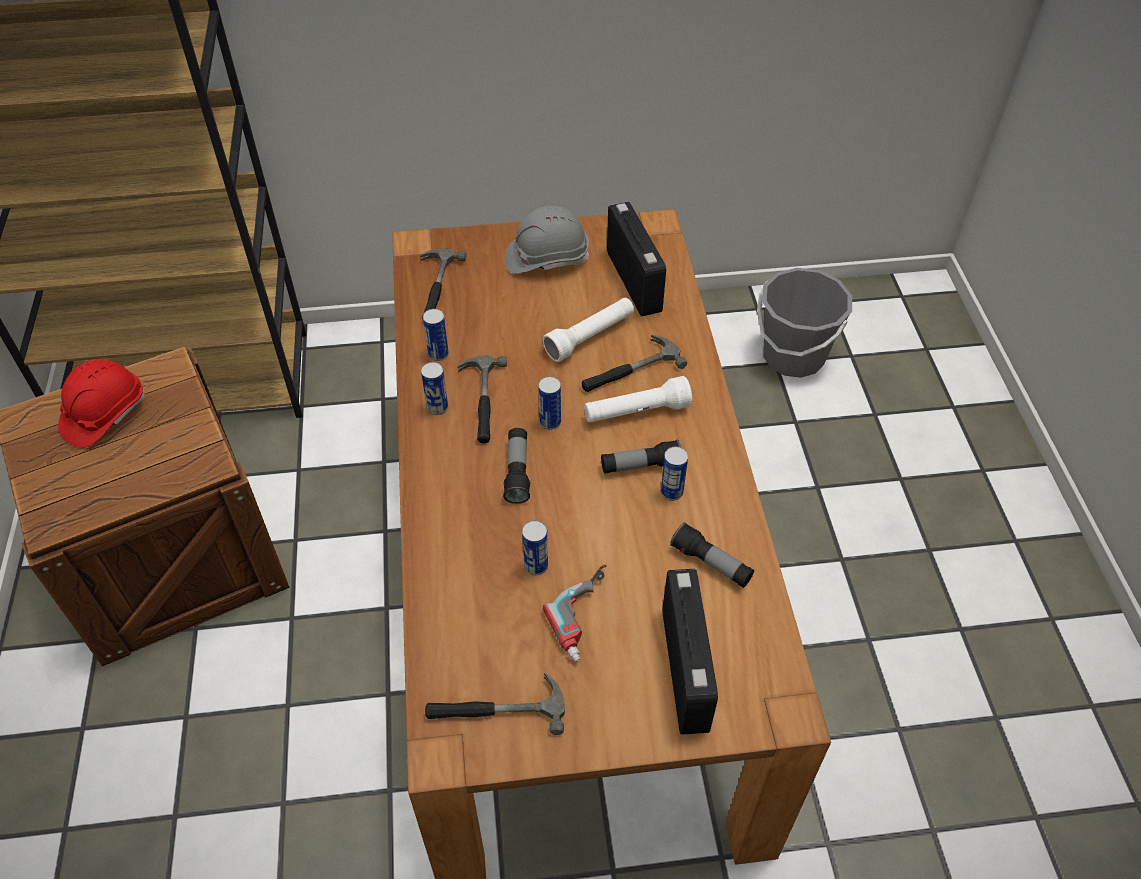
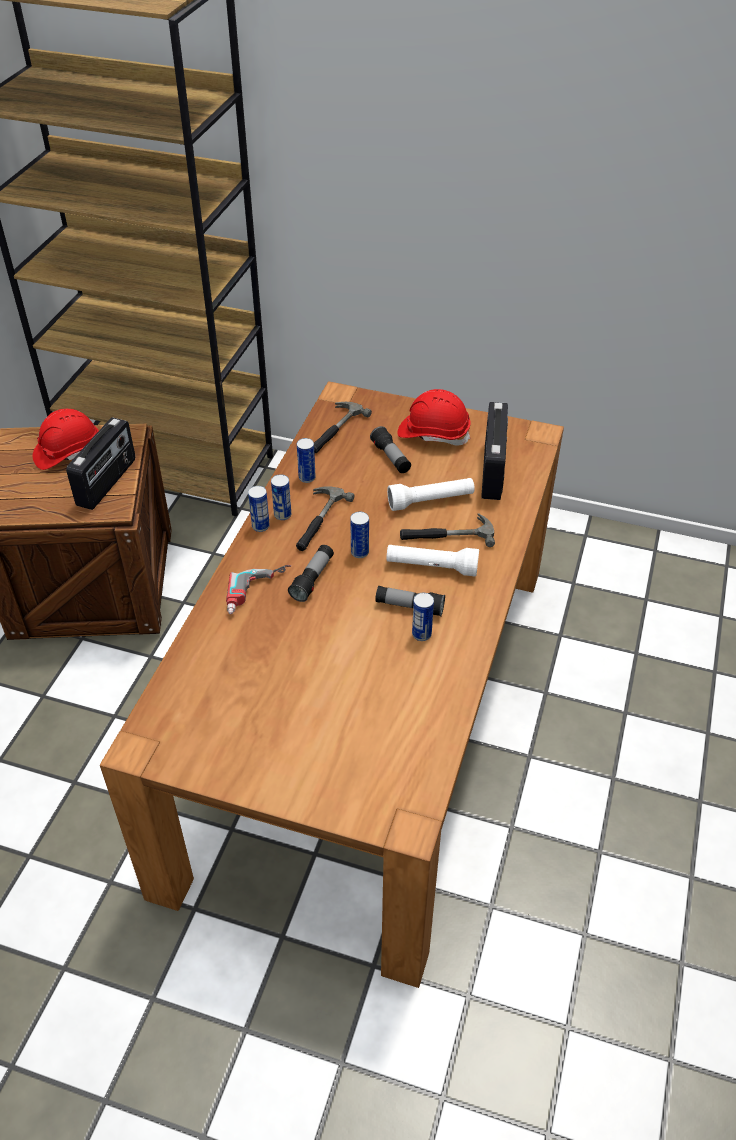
camera: 25 degrees right, 5 degrees down
hammer [425,673,565,735] -> none
grey hard hat [505,206,589,274] -> red hard hat [397,389,471,446]
can [522,521,548,575] -> can moved to [248,486,270,532]
power drill [543,565,607,662] -> power drill moved to [226,565,291,614]
radio [662,569,718,735] -> radio moved to [66,417,135,510]
flashlight [670,522,754,588] -> flashlight moved to [370,426,411,473]
grey bucket [757,268,852,378] -> none

